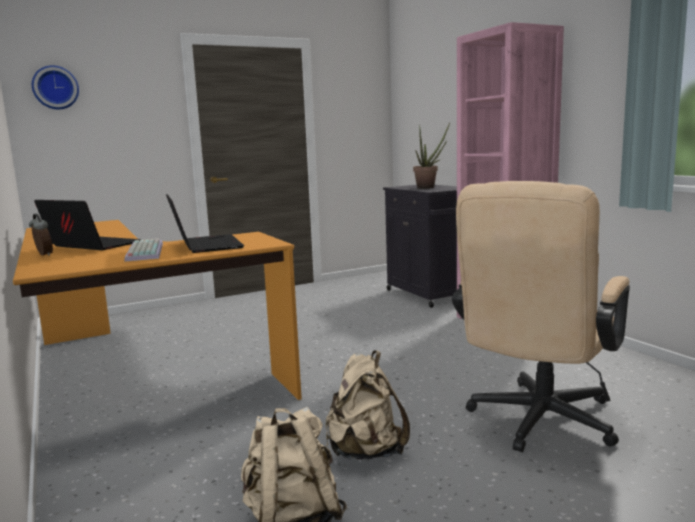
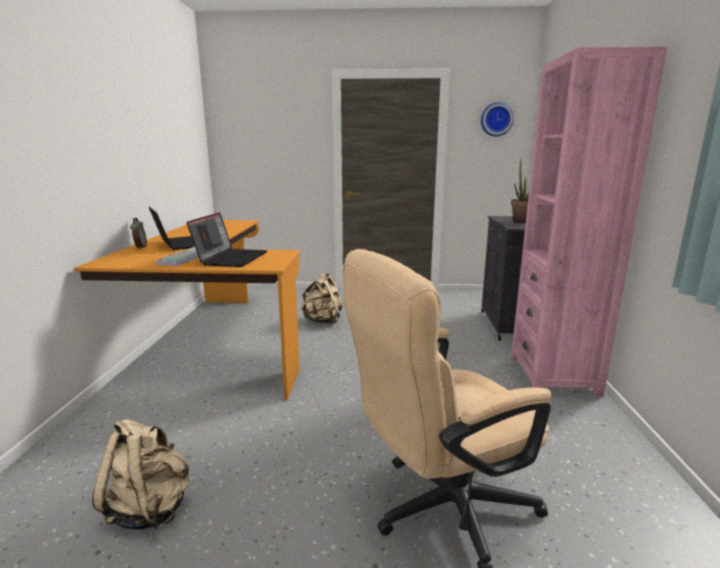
camera: 30 degrees right, 5 degrees up
wall clock [32,65,79,109] -> wall clock moved to [481,102,514,136]
beige backpack [325,350,410,460] -> beige backpack moved to [301,273,343,325]

